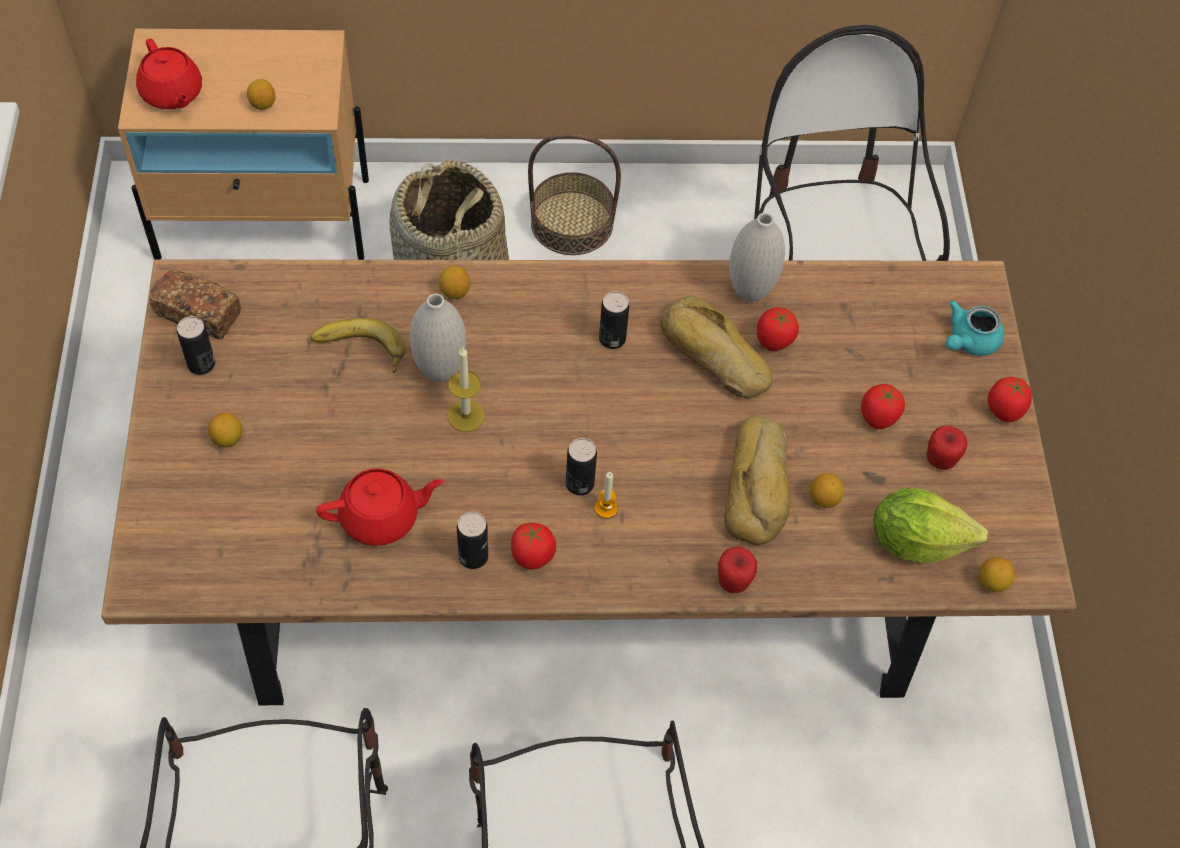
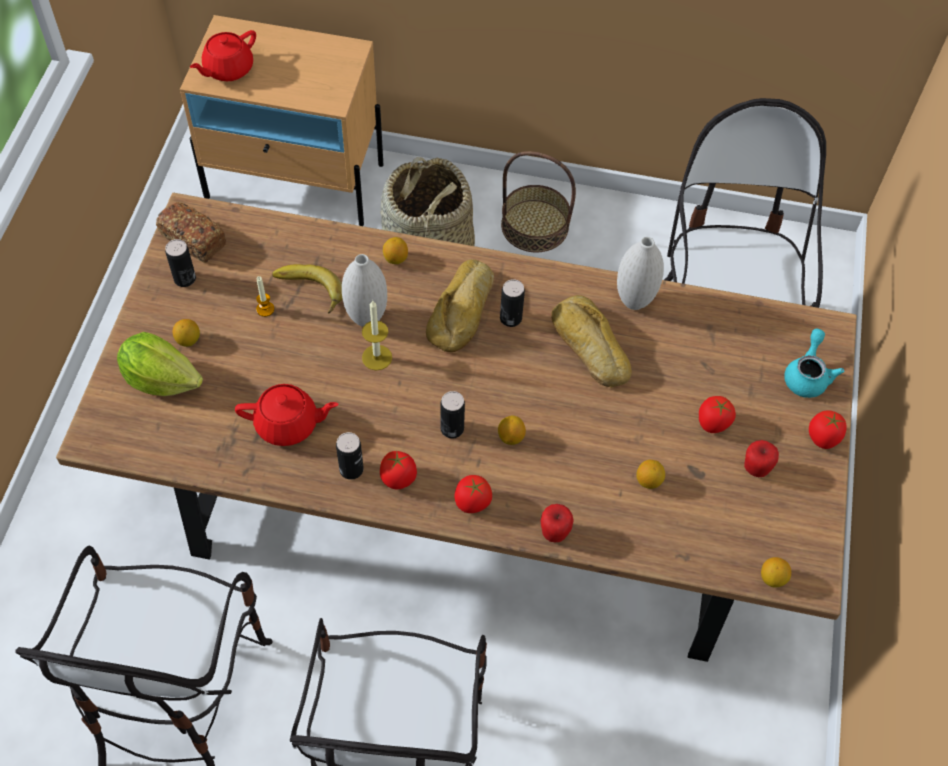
camera: 15 degrees right, 0 degrees up
red teapot [136,38,202,109] -> red teapot turned 60 degrees clockwise [190,30,256,81]
lemon [247,79,275,110] -> lemon moved to [498,416,526,445]
candle [595,472,618,519] -> candle moved to [256,276,274,317]
bread [724,416,790,545] -> bread moved to [426,259,494,352]
tomato [757,307,799,351] -> tomato moved to [454,475,492,513]
lettuce [874,488,988,563] -> lettuce moved to [117,332,203,396]
turquoise teapot [946,300,1004,356] -> turquoise teapot turned 135 degrees clockwise [784,329,844,398]

